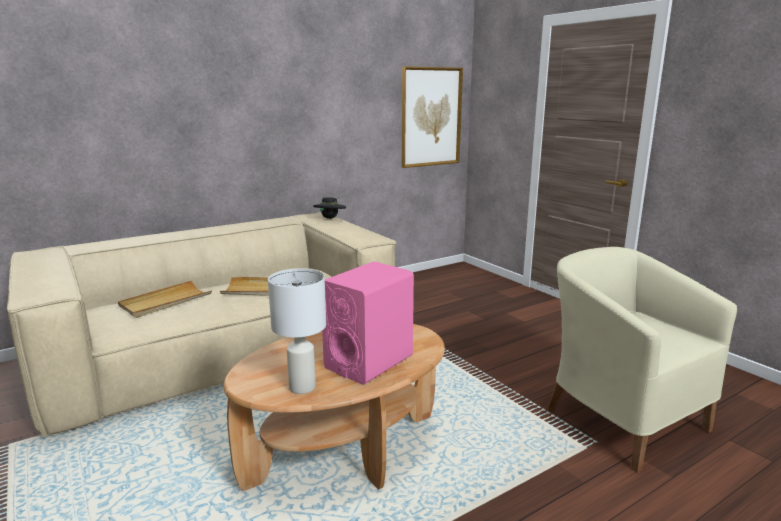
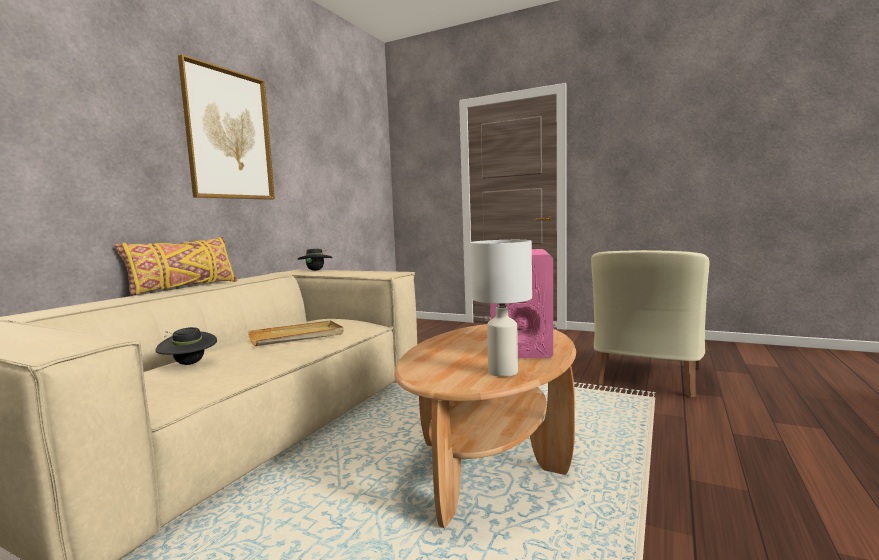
camera: 30 degrees left, 10 degrees down
beige tray [118,280,212,318] -> black hat [155,327,217,365]
picture [402,66,463,168] -> picture moved to [178,54,275,200]
beige armchair [547,247,737,473] -> beige armchair turned 90 degrees counterclockwise [591,250,709,397]
none -> yellow pillow [114,237,237,295]

